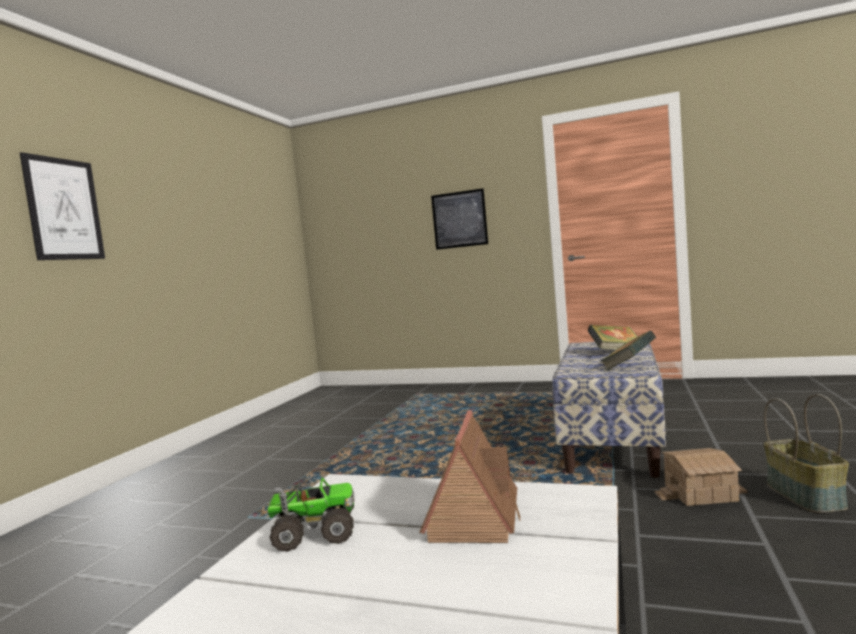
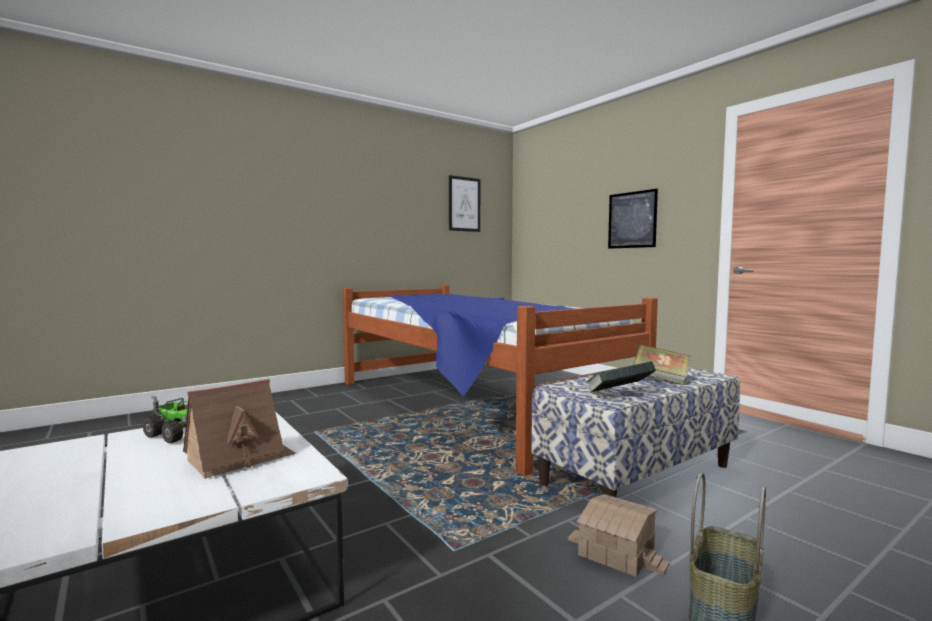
camera: 35 degrees right, 0 degrees up
picture [20,152,105,260] -> picture moved to [449,175,480,232]
none -> bed [343,285,658,476]

